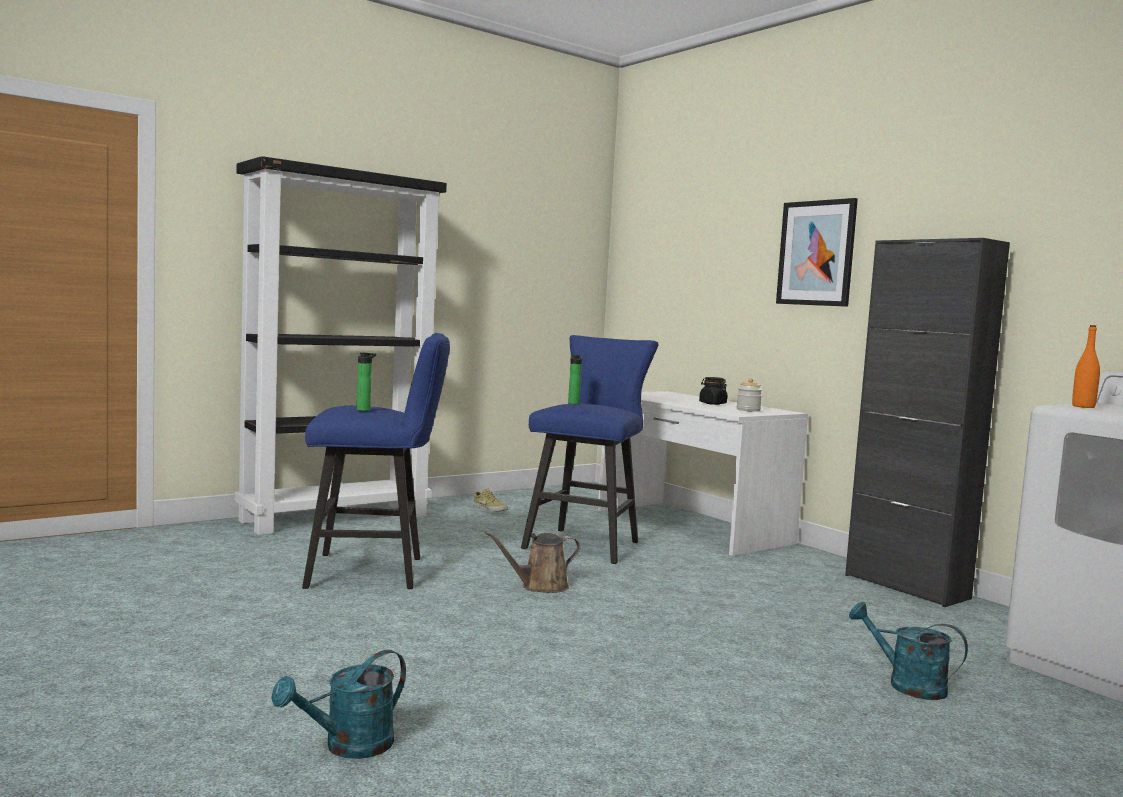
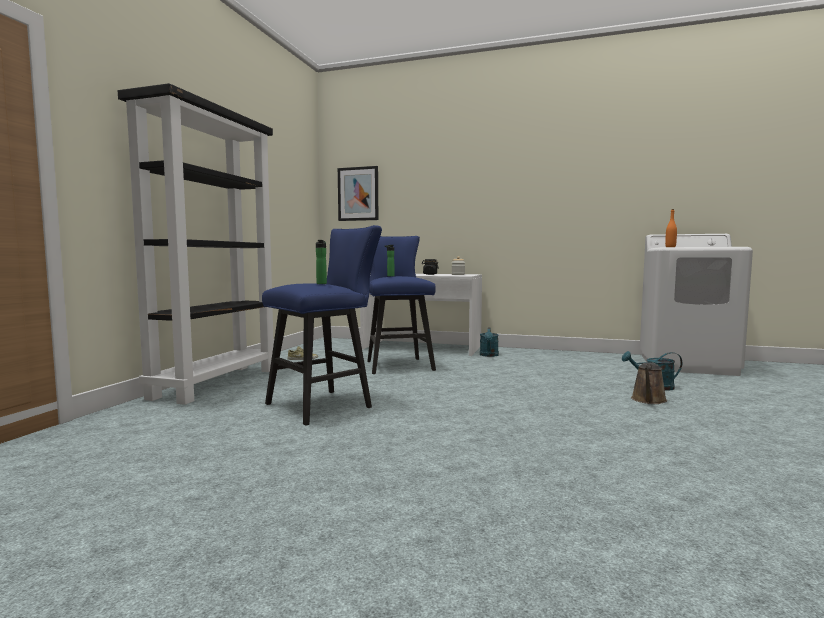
camera: 35 degrees left, 0 degrees up
turquoise watering can [271,650,406,759] -> turquoise watering can moved to [480,327,499,357]
brown watering can [485,531,580,593] -> brown watering can moved to [631,362,667,404]
picture [776,198,858,307] -> picture moved to [338,166,378,221]
black cabinet [845,238,1010,607] -> none

